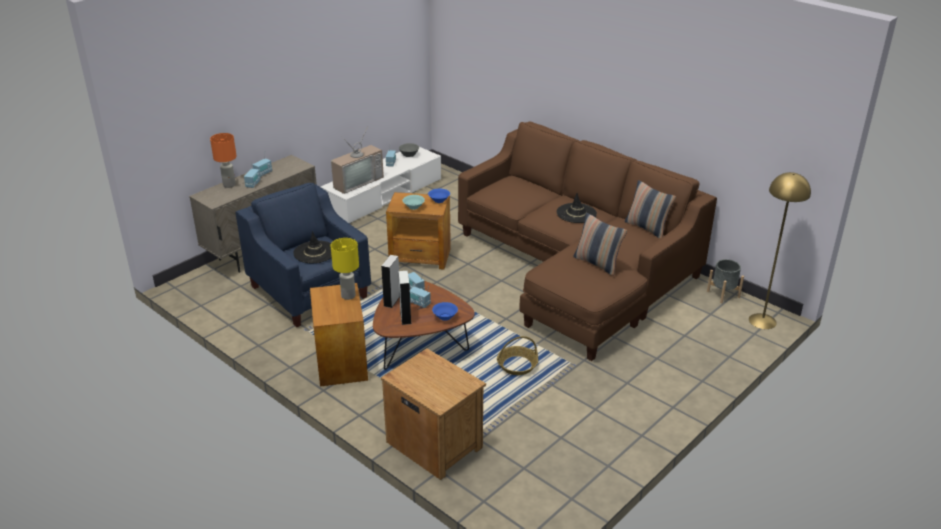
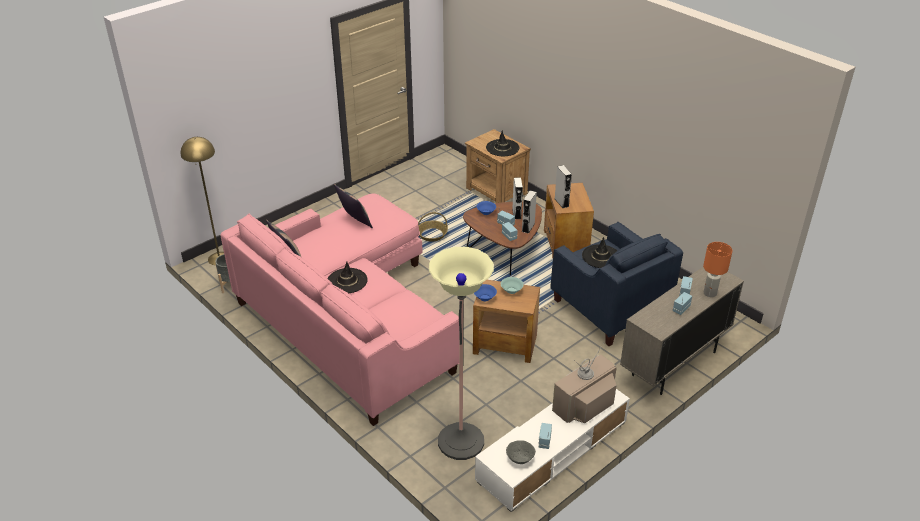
camera: 175 degrees left, 5 degrees up
yellow table lamp [331,238,359,300] -> grey speaker [555,165,572,208]
brown sofa [458,122,717,361] -> pink sofa [220,194,459,426]
none -> floor lamp [429,247,494,460]
none -> black hat [486,130,519,156]

